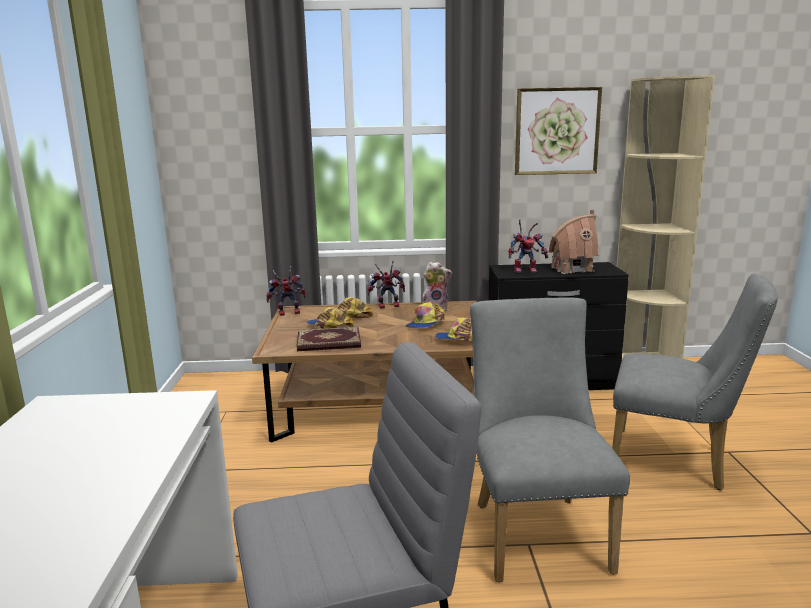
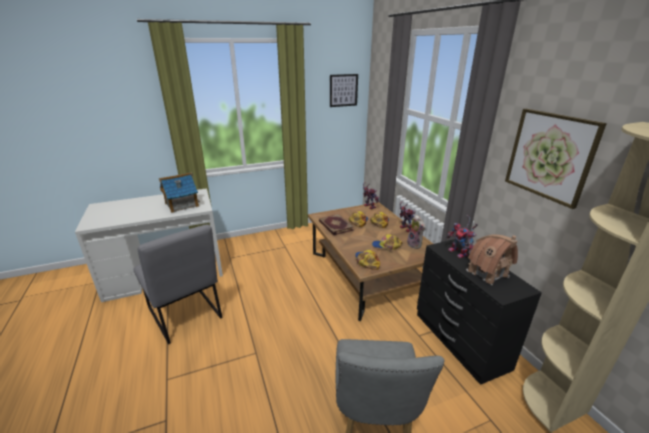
camera: 70 degrees right, 10 degrees up
grey chair [470,297,630,582] -> none
none -> toy house [159,172,200,213]
none -> picture [330,74,358,107]

